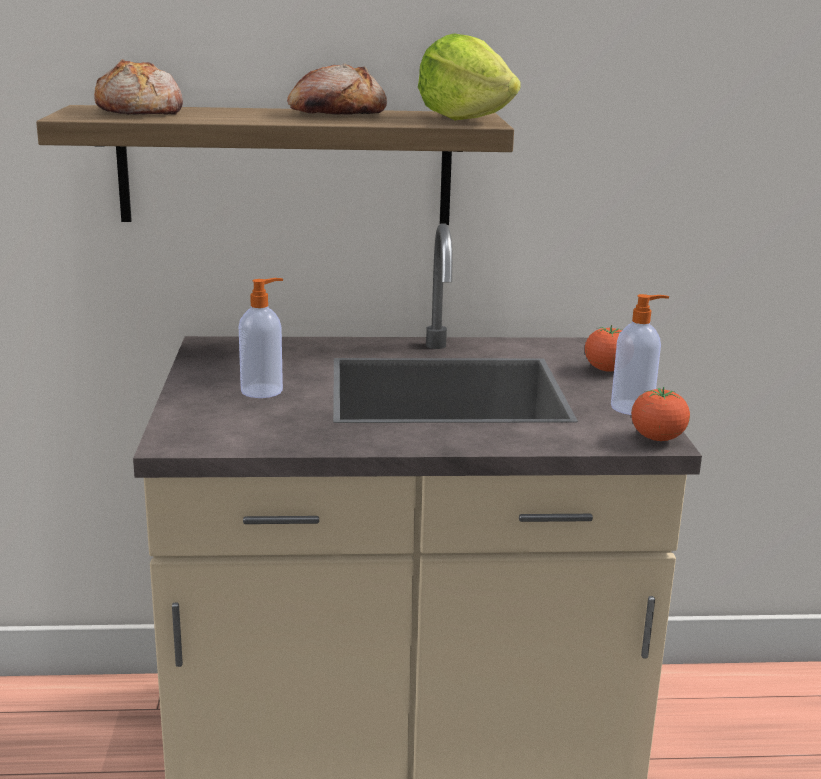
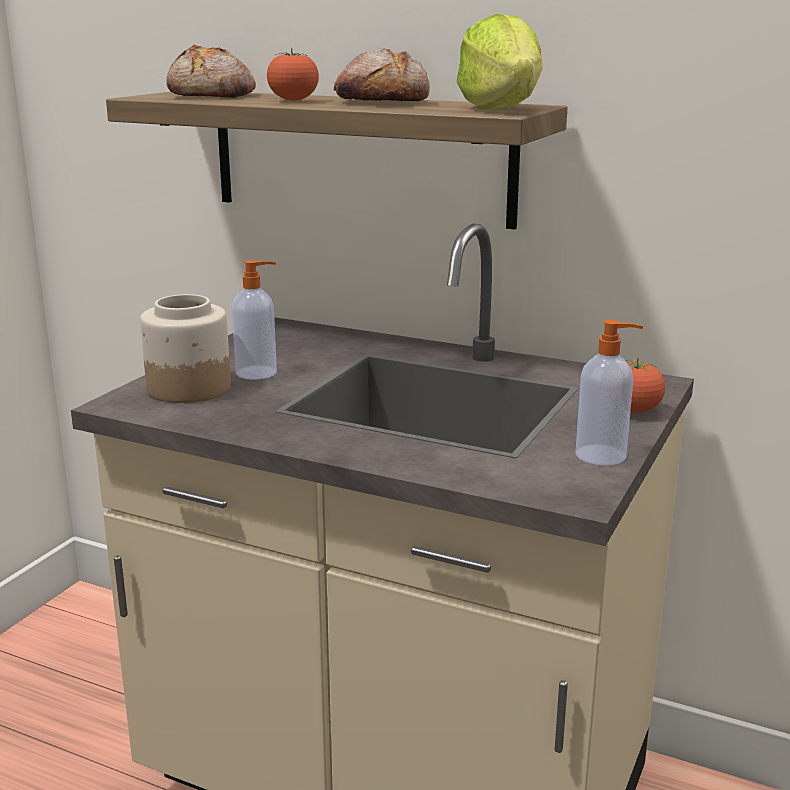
camera: 30 degrees right, 0 degrees up
tomato [631,387,690,441] -> tomato moved to [267,48,319,101]
none -> jar [140,294,231,403]

